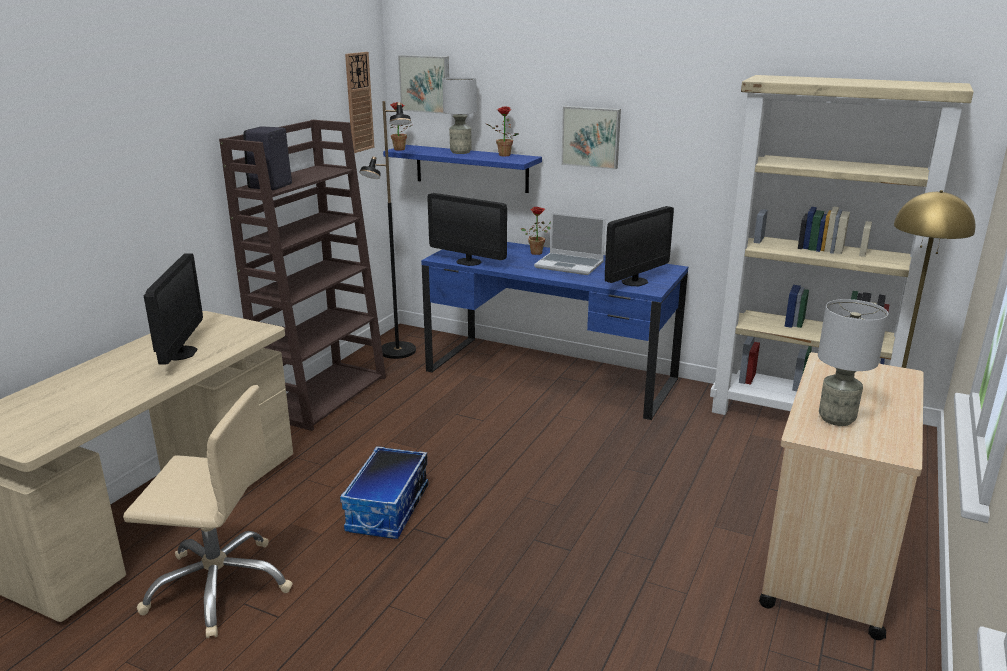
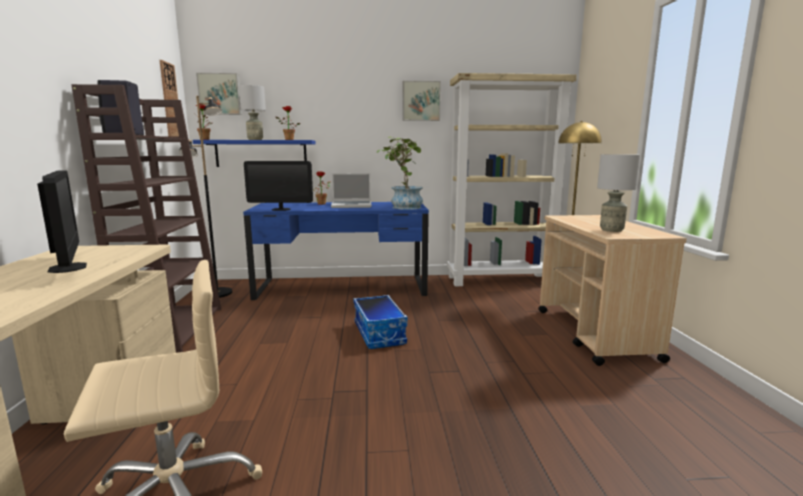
camera: 30 degrees left, 10 degrees down
storage box [340,446,428,539] -> storage box moved to [354,295,407,349]
picture [561,106,621,170] -> picture moved to [402,81,441,121]
monitor [605,206,674,286] -> potted plant [377,137,424,210]

